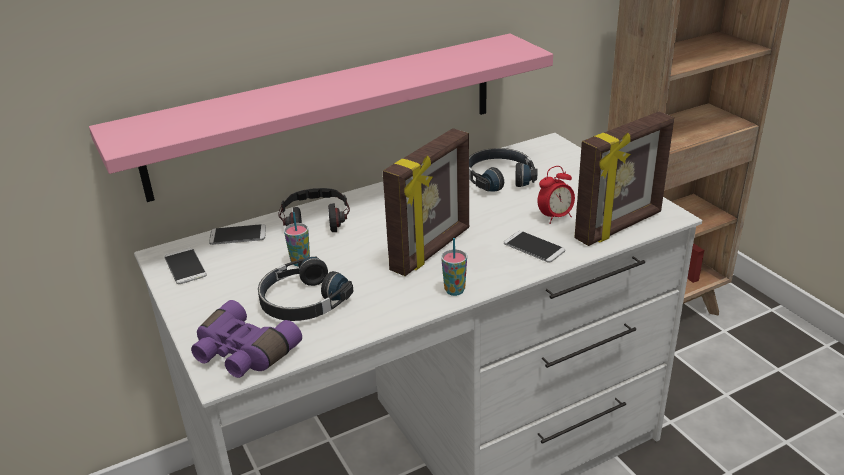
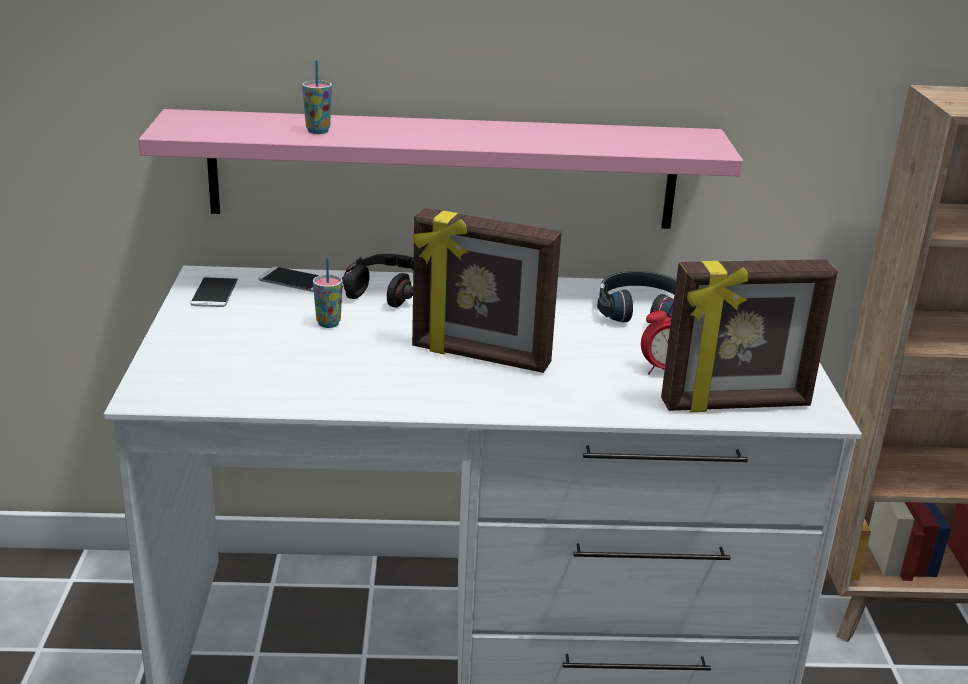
camera: 25 degrees right, 5 degrees down
purple binoculars [191,300,302,378] -> none
black headphones [258,256,353,321] -> none
picture frame [383,128,469,276] -> picture frame turned 45 degrees clockwise [412,208,561,373]
cup [441,238,467,296] -> cup moved to [302,60,332,134]
phone [504,231,565,263] -> none

